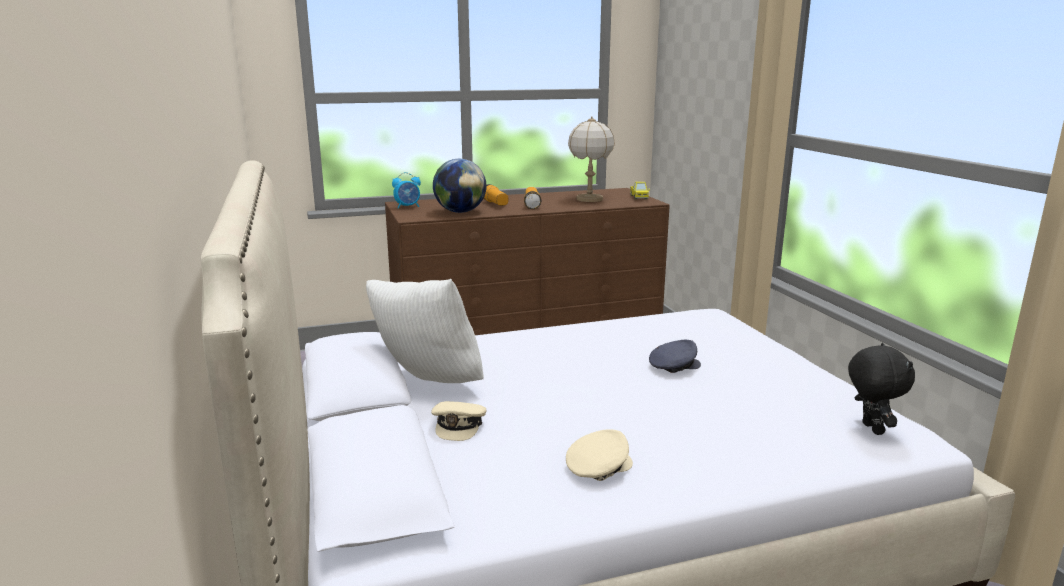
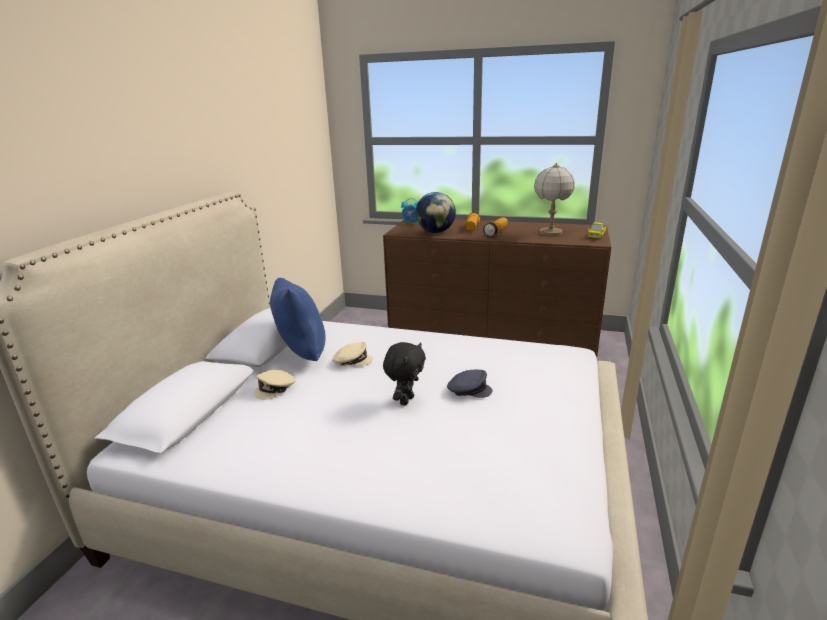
camera: 35 degrees right, 5 degrees up
white pillow [366,279,484,383] -> blue pillow [270,278,326,361]
beige cap [566,429,633,481] -> beige cap moved to [332,342,373,366]
black plush toy [848,343,915,435] -> black plush toy moved to [383,342,426,405]

